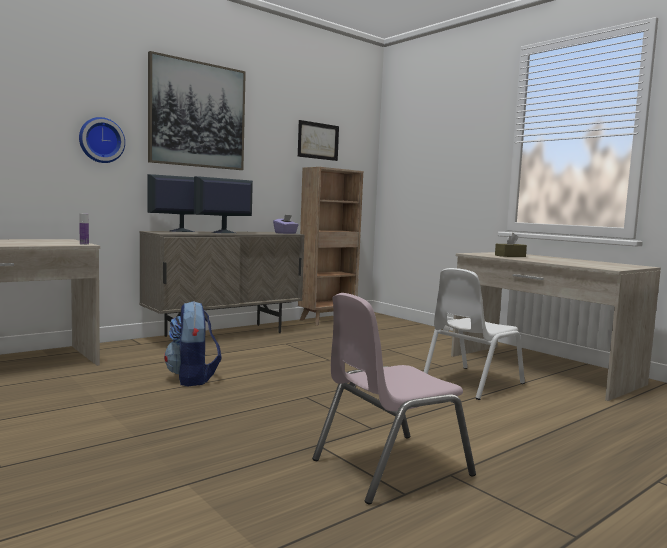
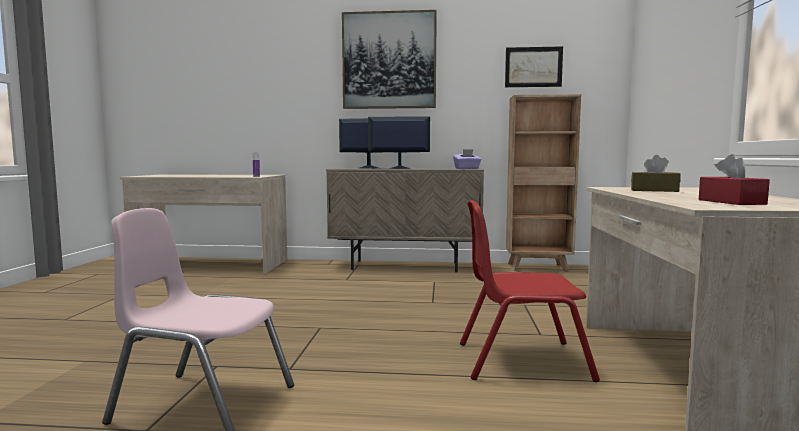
camera: 45 degrees right, 0 degrees up
wall clock [79,117,125,163] -> none
backpack [164,301,222,386] -> none
white chair [424,268,525,400] -> red chair [460,200,600,382]
none -> red tissue box [699,154,770,205]

